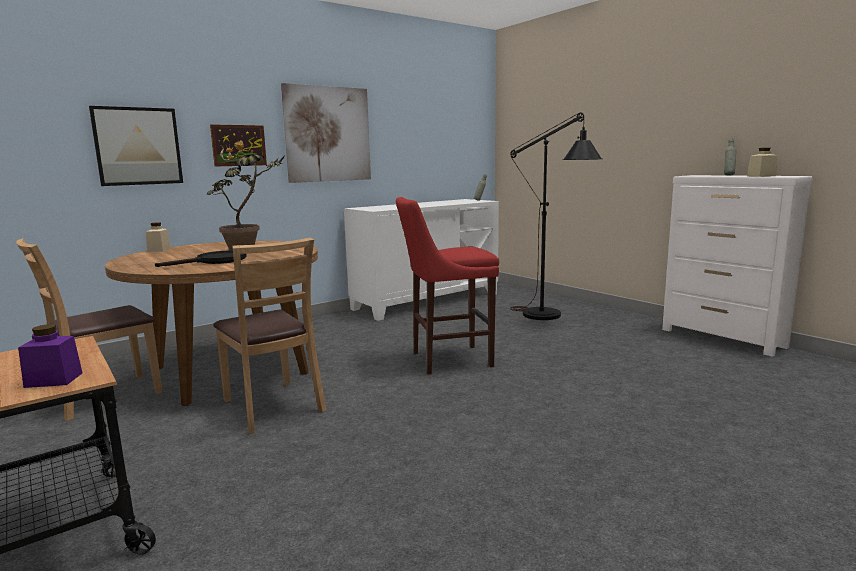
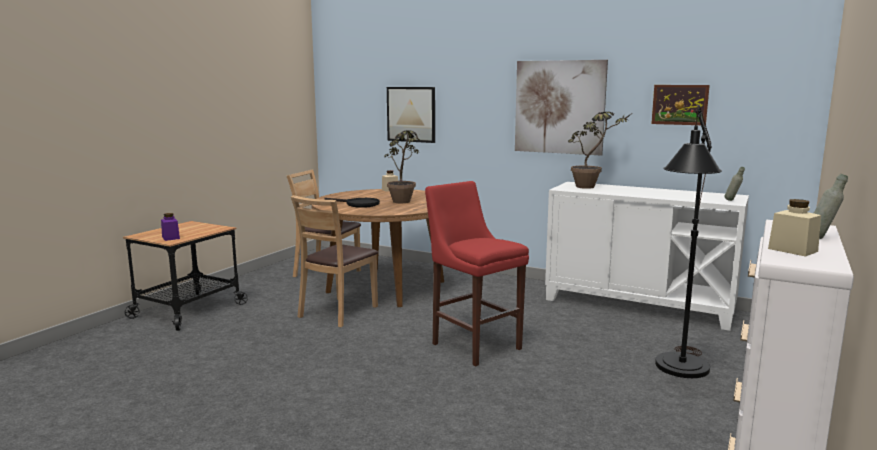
camera: 65 degrees right, 0 degrees up
picture [210,124,267,167] -> picture moved to [651,85,710,125]
none -> potted plant [569,112,631,189]

